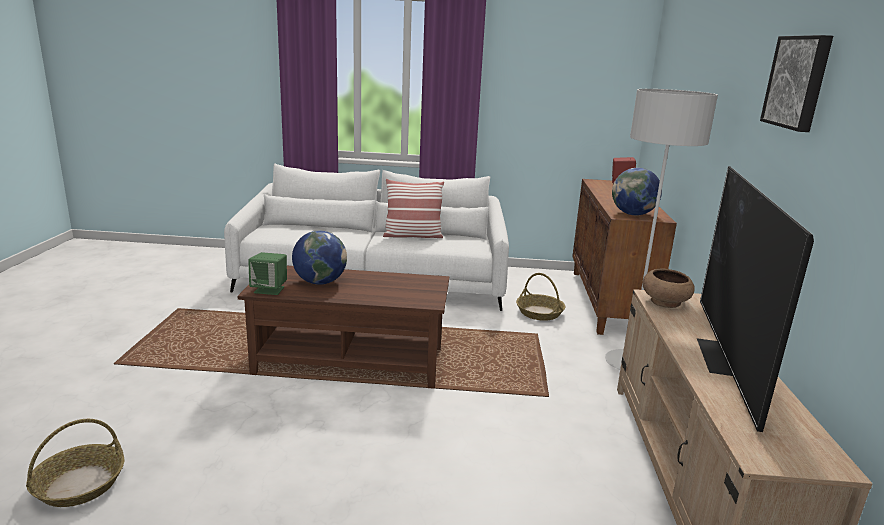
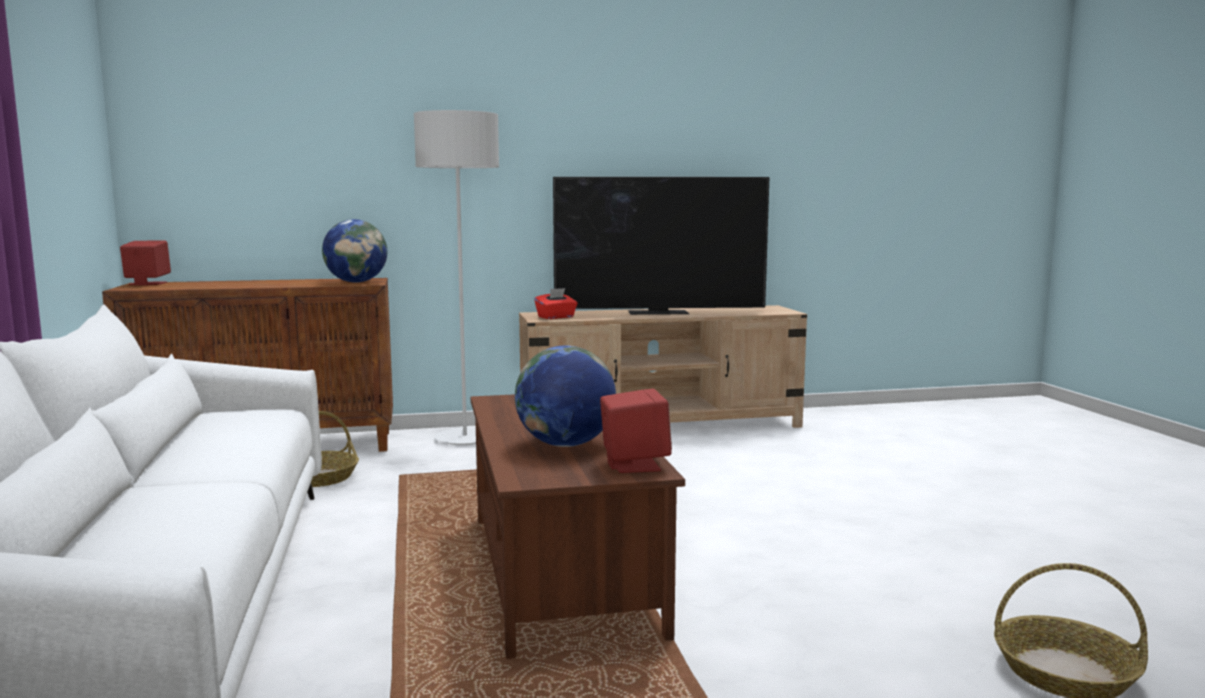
camera: 105 degrees left, 10 degrees down
green speaker [248,252,287,295] -> red speaker [600,389,672,473]
pillow [383,179,444,238] -> none
brown bowl [643,269,695,308] -> red tissue box [534,288,578,319]
picture [760,35,833,132] -> none

